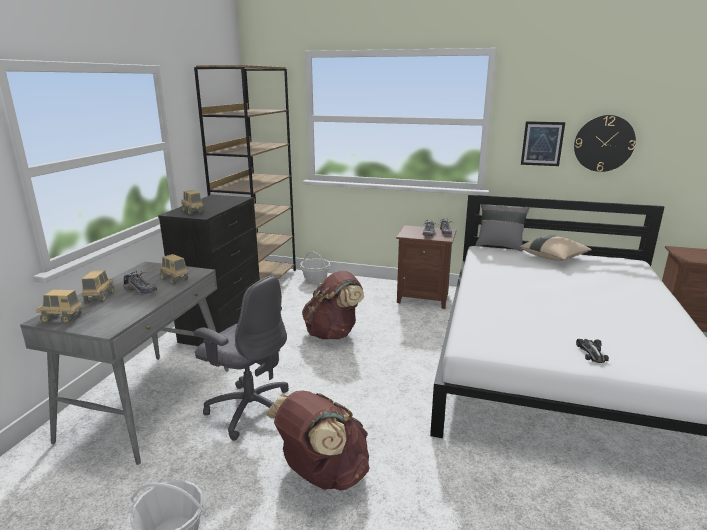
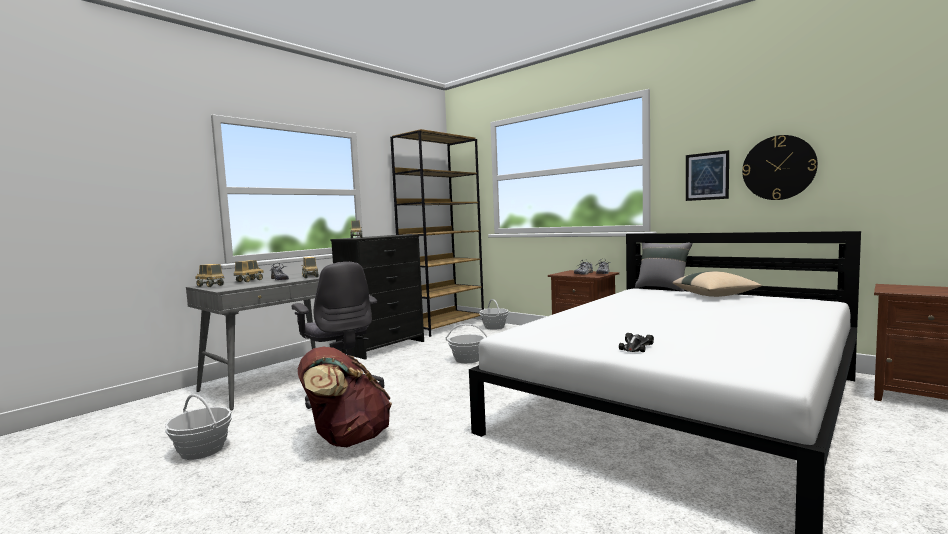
camera: 25 degrees right, 15 degrees down
brown backpack [302,271,364,339] -> basket [446,324,488,363]

